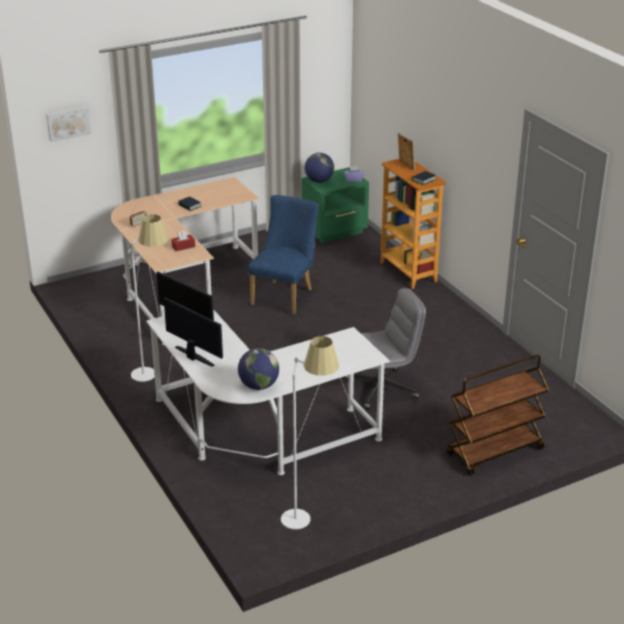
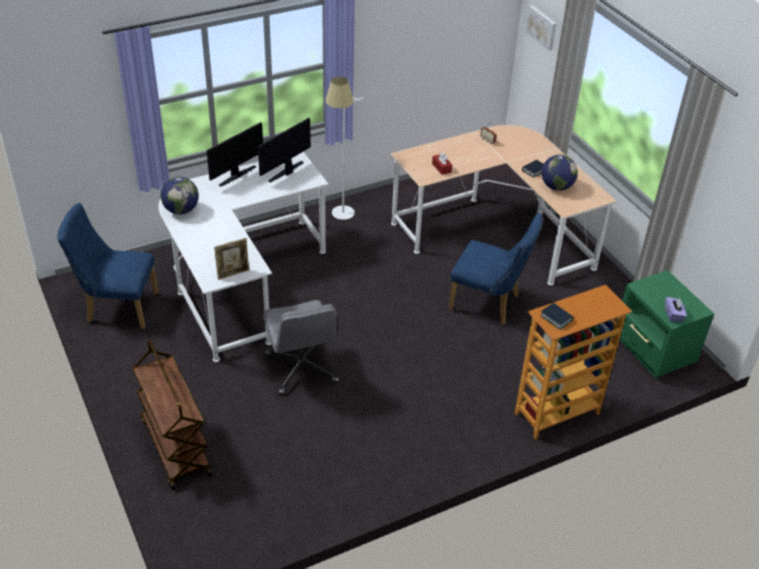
camera: 90 degrees right, 10 degrees up
white floor lamp [281,336,340,529] -> blue chair [57,203,158,329]
globe [305,153,334,183] -> globe moved to [542,155,578,191]
picture frame [398,133,415,171] -> picture frame moved to [214,238,249,280]

